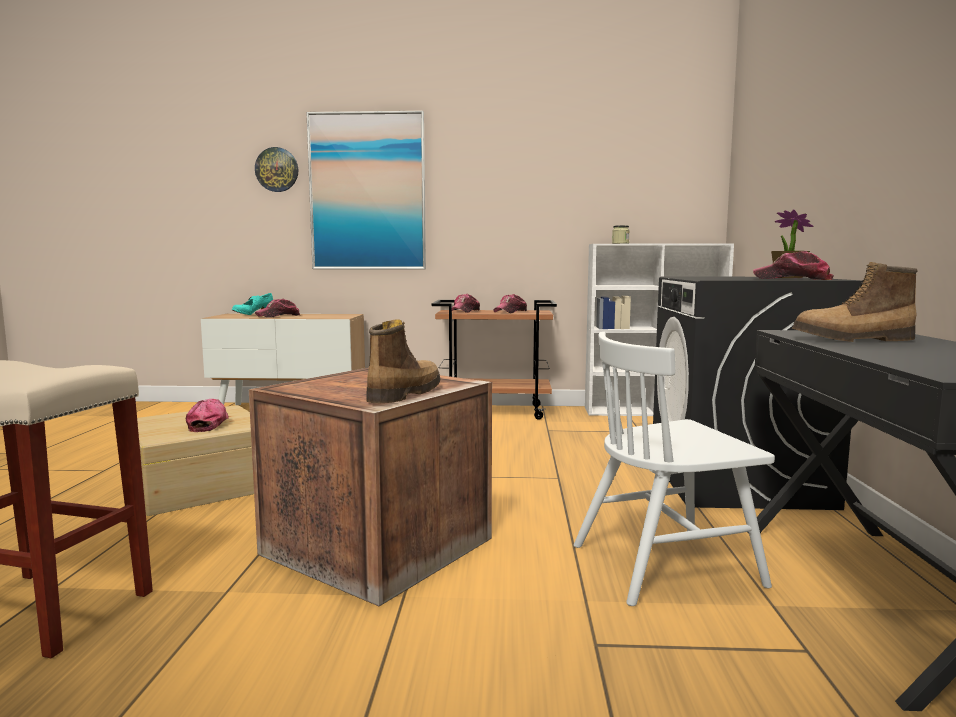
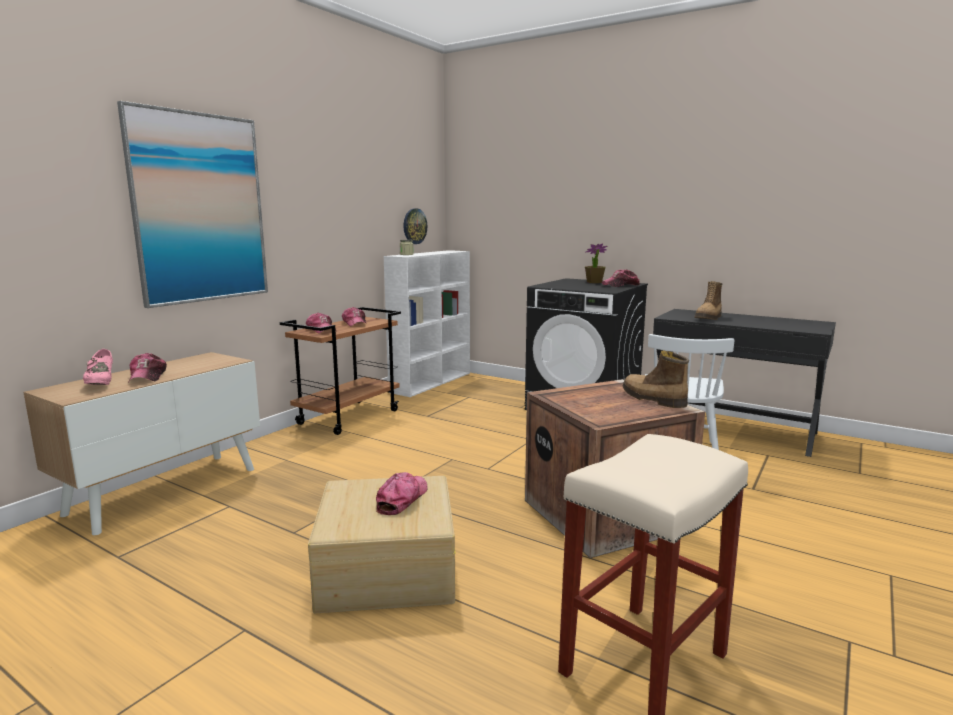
camera: 60 degrees left, 5 degrees up
cap [186,399,229,432] -> cap turned 90 degrees clockwise [376,472,427,515]
turquoise shoe [232,293,273,315] -> pink shoe [83,349,113,385]
wall clock [255,147,298,192] -> wall clock moved to [404,208,427,244]

